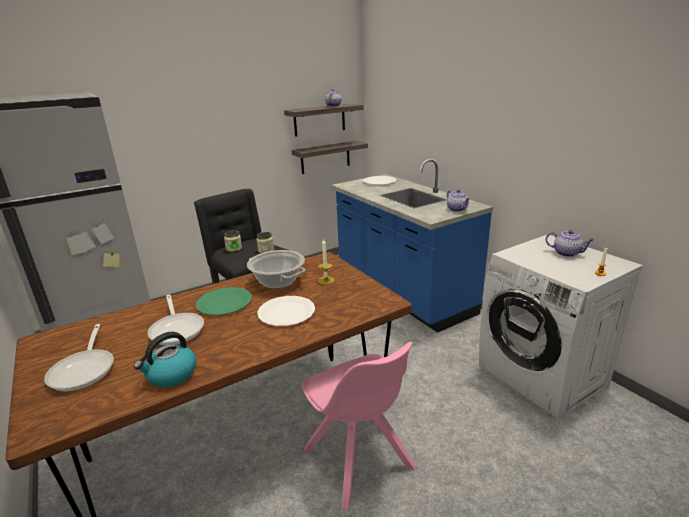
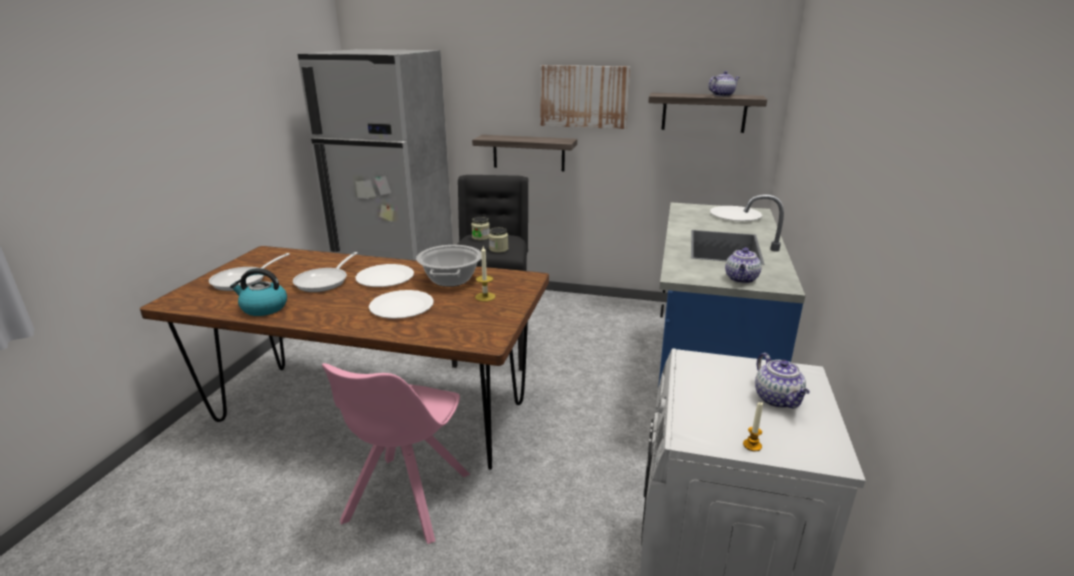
camera: 45 degrees right, 0 degrees up
green plate [196,287,252,315] -> white plate [356,264,414,287]
shelf [292,141,368,174] -> shelf moved to [472,135,577,171]
none -> picture [541,65,630,129]

